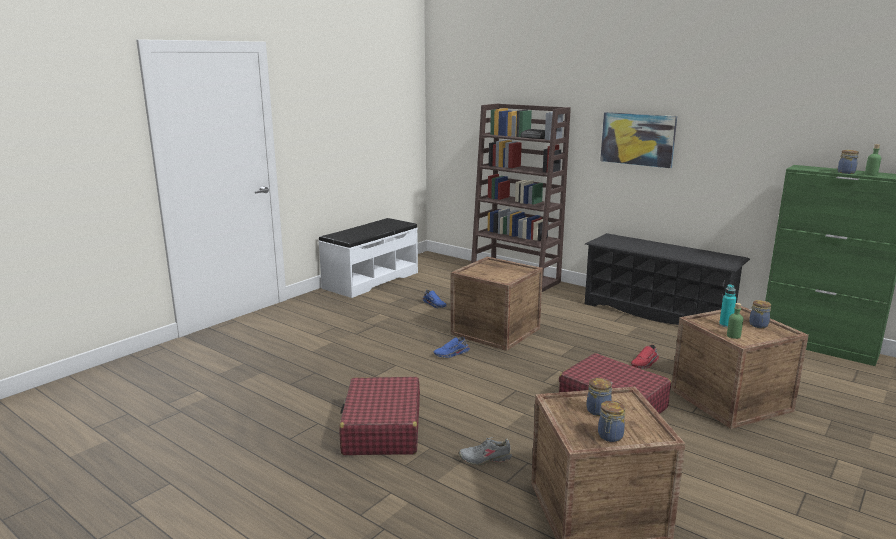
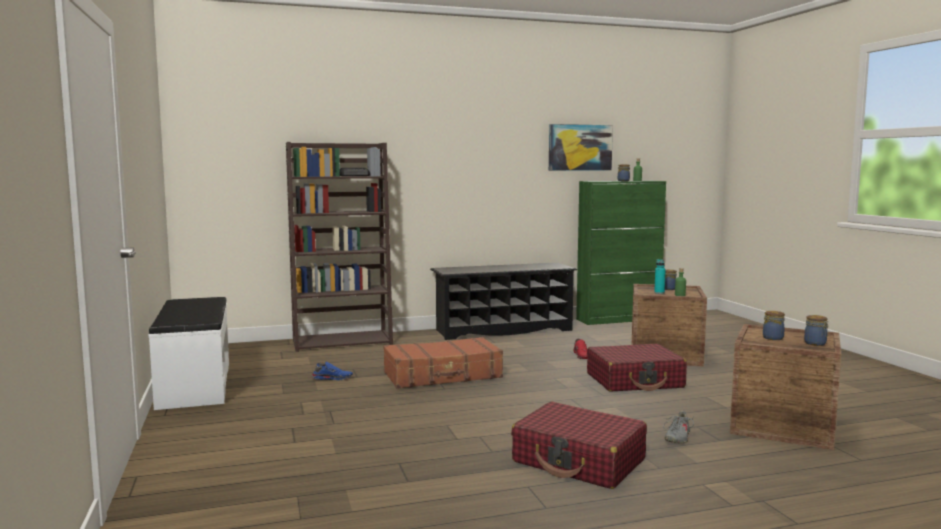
camera: 55 degrees left, 10 degrees down
blue shoe [434,337,470,358] -> none
crate [451,257,543,351] -> brown suitcase [383,337,503,389]
picture [600,112,677,168] -> picture moved to [549,124,613,171]

